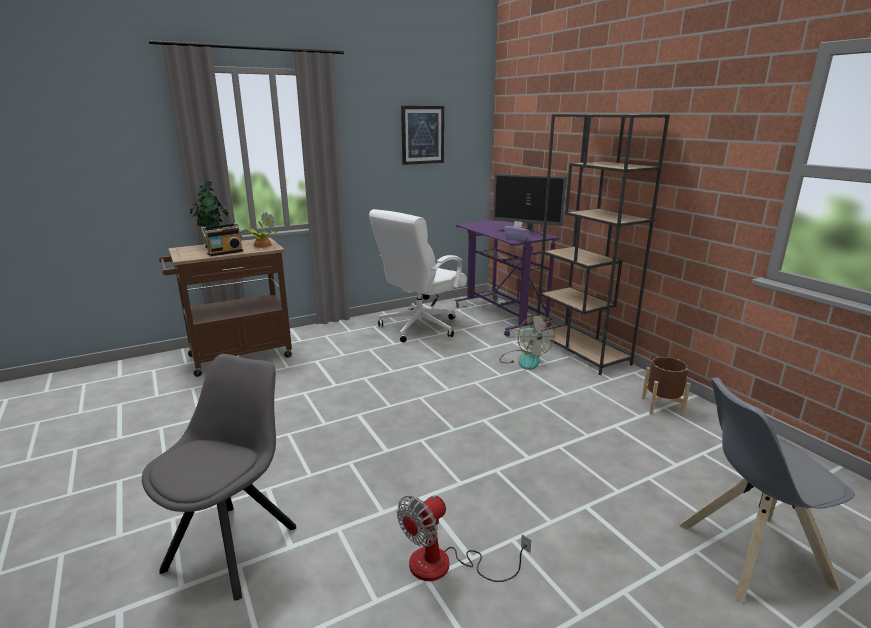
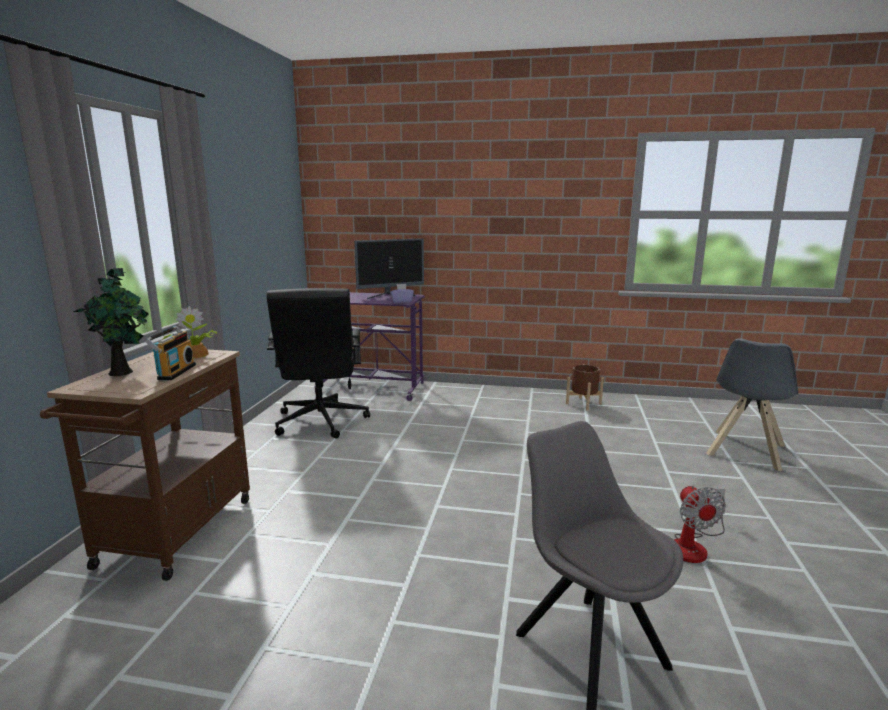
camera: 50 degrees left, 5 degrees down
white office chair [369,209,467,343] -> black office chair [267,288,370,439]
picture [401,106,444,165] -> none
fan [500,314,555,370] -> none
bookcase [537,114,669,375] -> none

